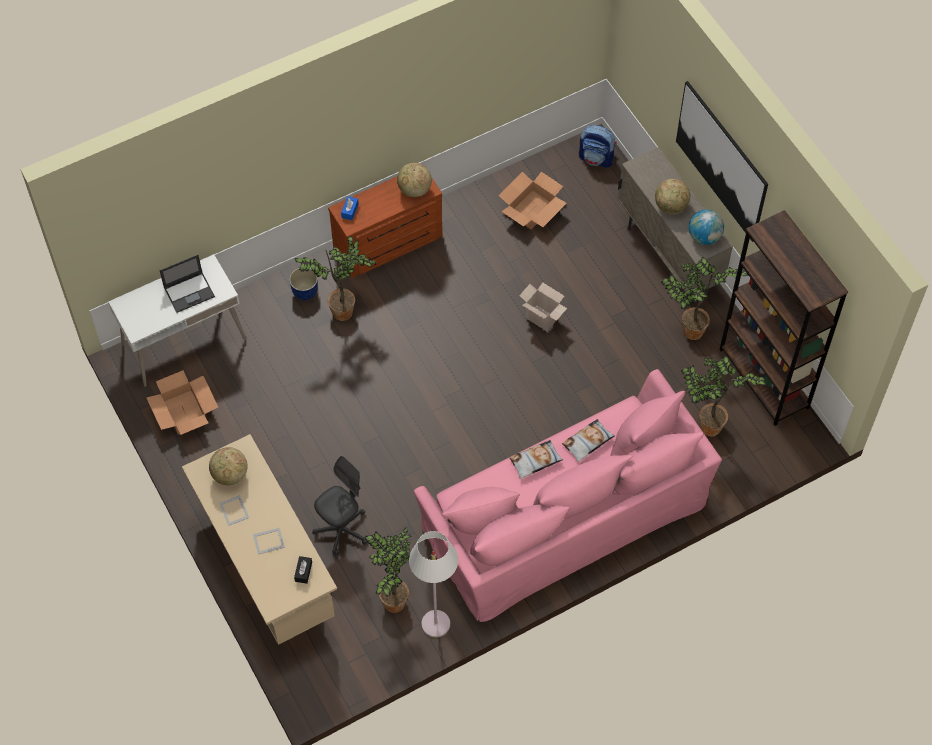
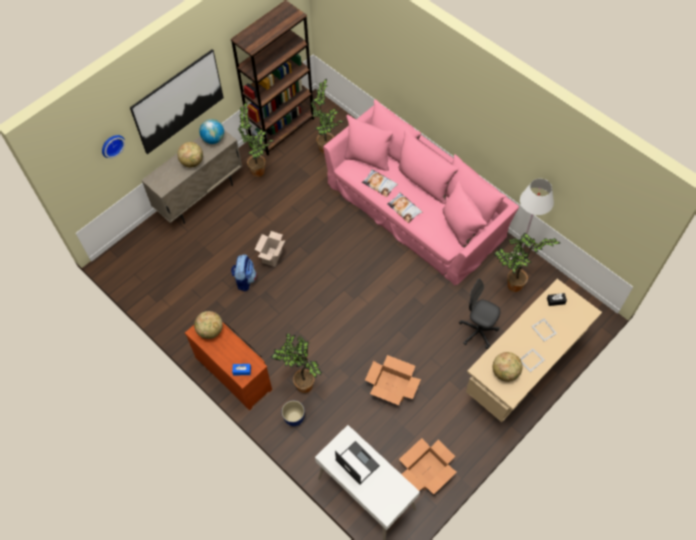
camera: 105 degrees left, 0 degrees up
cardboard box [498,172,567,230] -> cardboard box moved to [365,355,421,405]
backpack [579,125,616,168] -> backpack moved to [231,254,257,291]
none -> wall clock [102,135,125,158]

